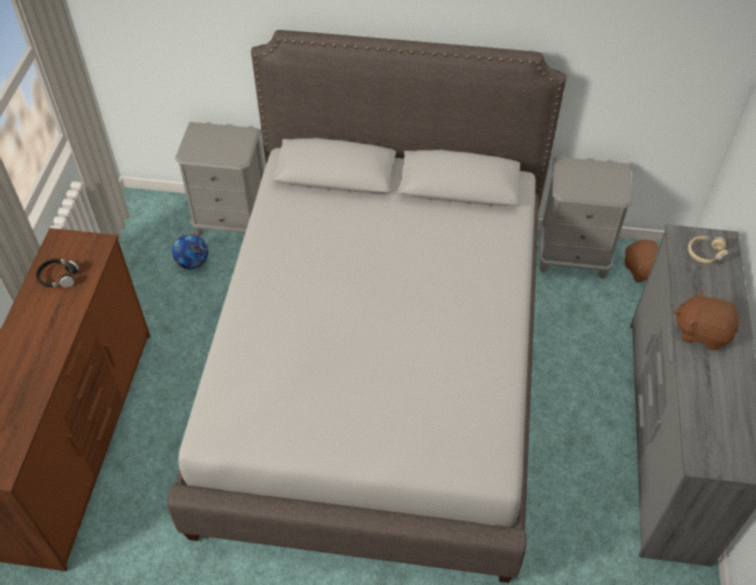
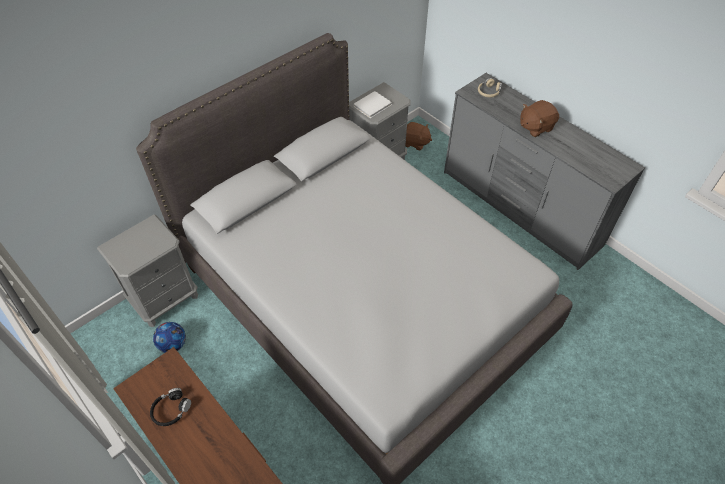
camera: 50 degrees left, 0 degrees up
none -> white book [354,91,392,118]

